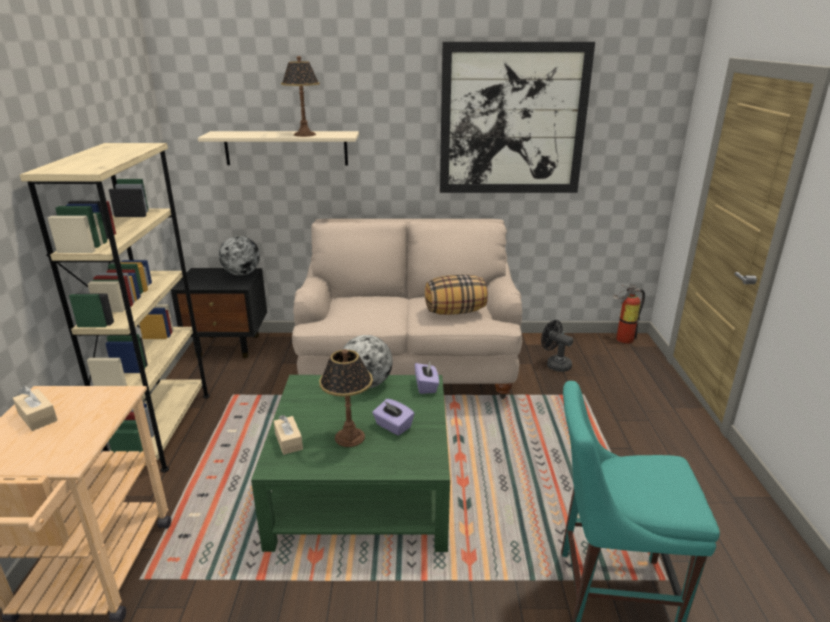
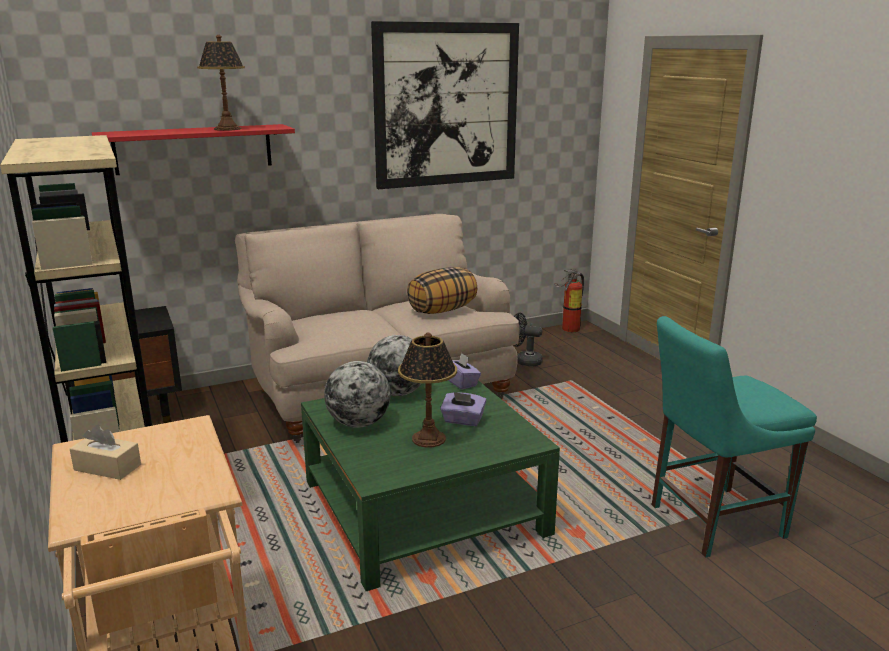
camera: 25 degrees left, 5 degrees down
beige shelf [198,131,359,165] -> red shelf [92,124,295,175]
globe [219,236,260,276] -> globe moved to [324,361,391,428]
beige tissue box [274,415,303,455] -> none

